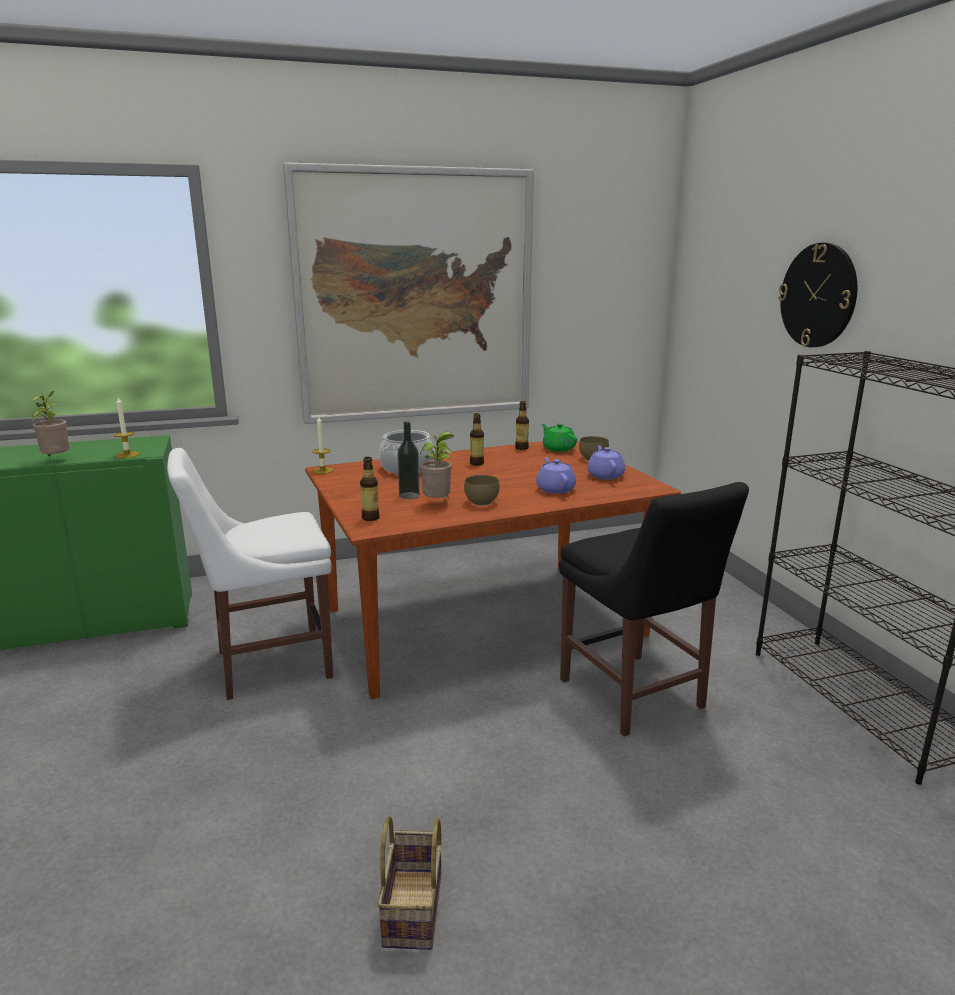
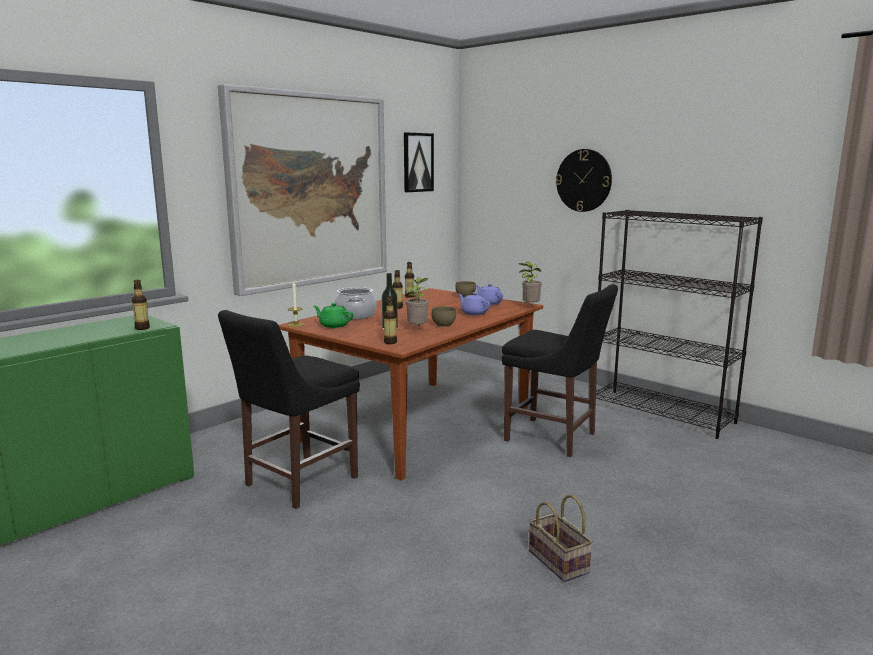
camera: 30 degrees left, 5 degrees down
potted plant [31,391,69,456] -> potted plant moved to [519,262,542,305]
candle [114,397,140,458] -> bottle [132,280,150,330]
white chair [167,448,333,700] -> black chair [218,310,360,509]
green teapot [542,423,577,452] -> green teapot moved to [314,303,353,328]
none -> picture [404,132,434,192]

